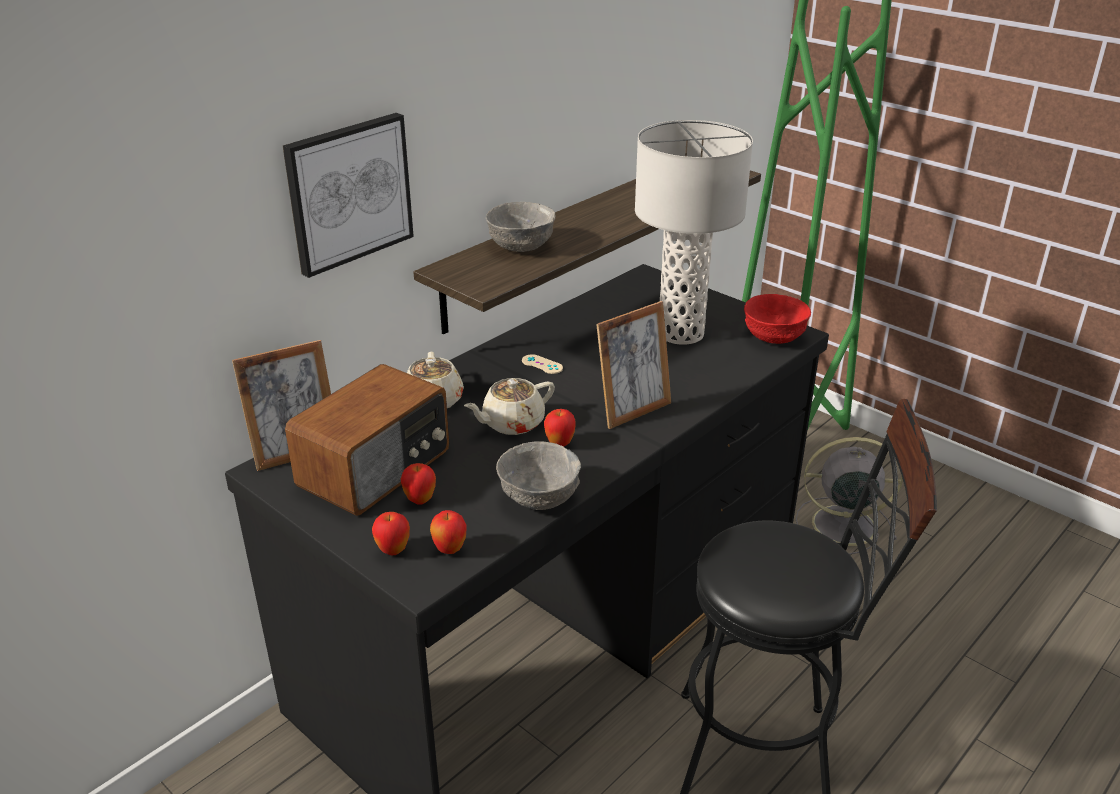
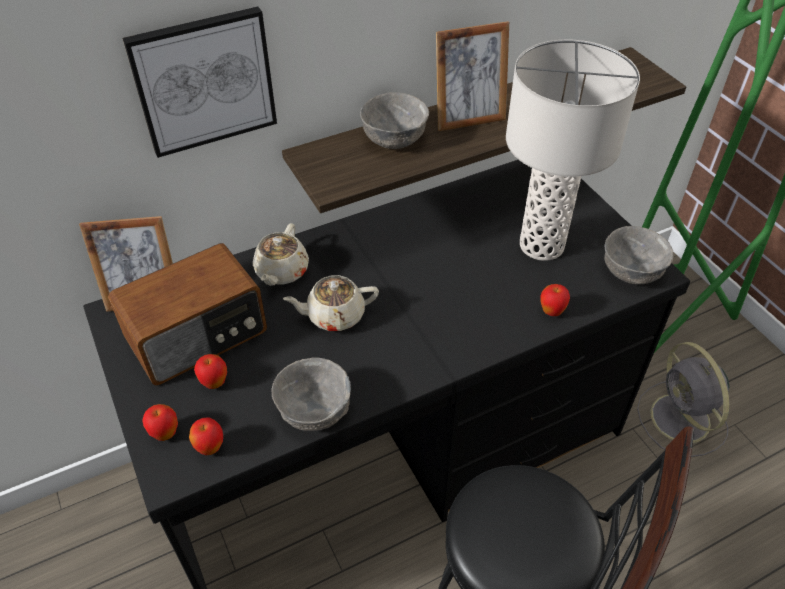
camera: 20 degrees right, 15 degrees up
beige game controller [522,354,563,374] -> none
apple [544,409,576,446] -> apple moved to [540,284,570,316]
picture frame [596,301,671,429] -> picture frame moved to [436,21,509,131]
red bowl [744,294,811,344] -> grey bowl [604,226,673,284]
grey fan [796,437,903,554] -> grey fan turned 135 degrees counterclockwise [637,342,730,457]

